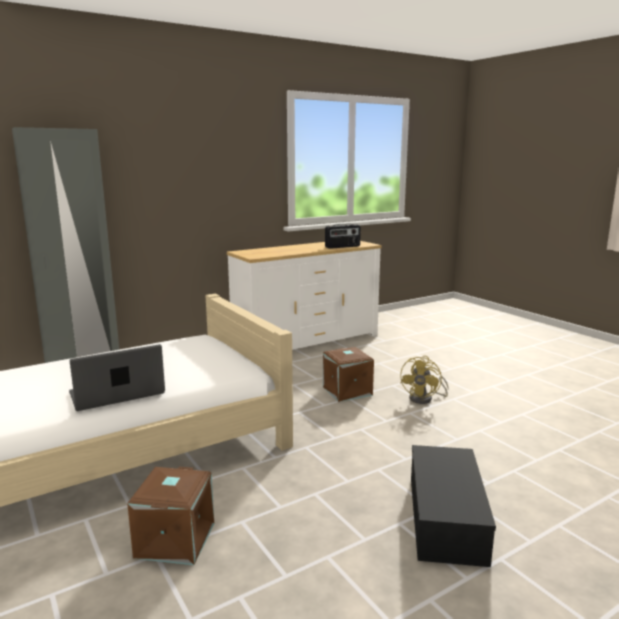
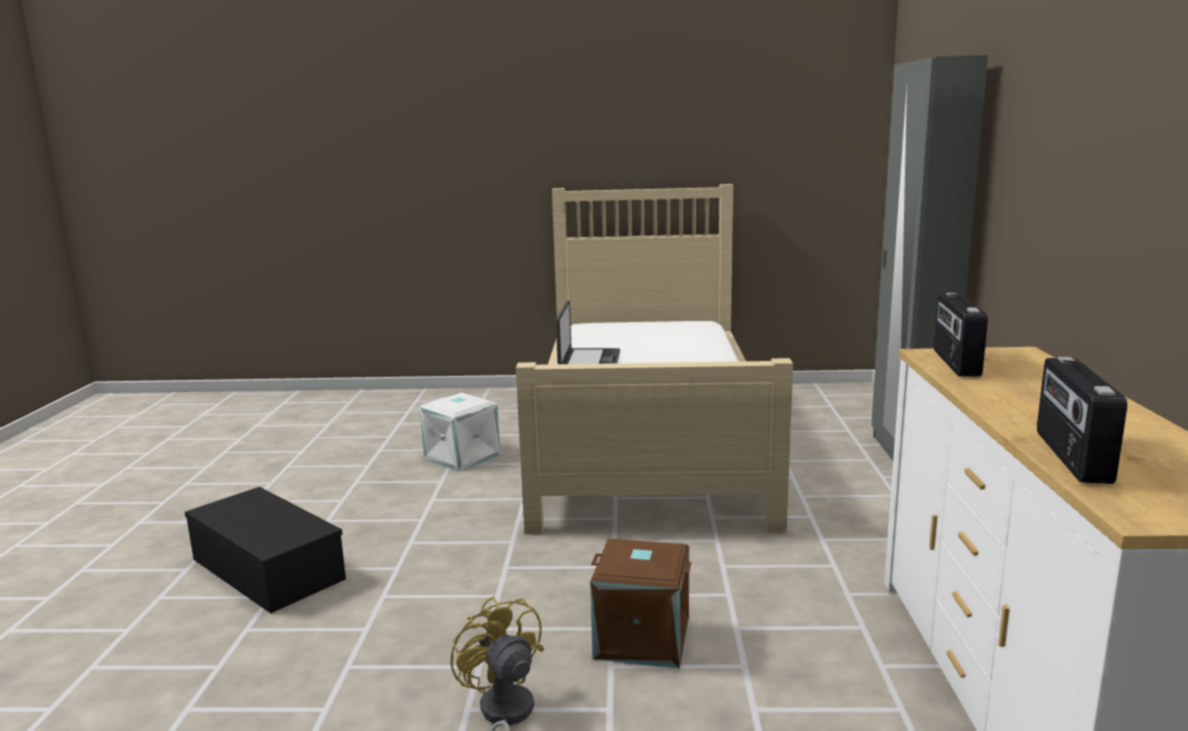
camera: 125 degrees right, 0 degrees up
brown storage box [127,466,214,565] -> white storage box [420,393,500,471]
none -> radio [934,293,988,377]

